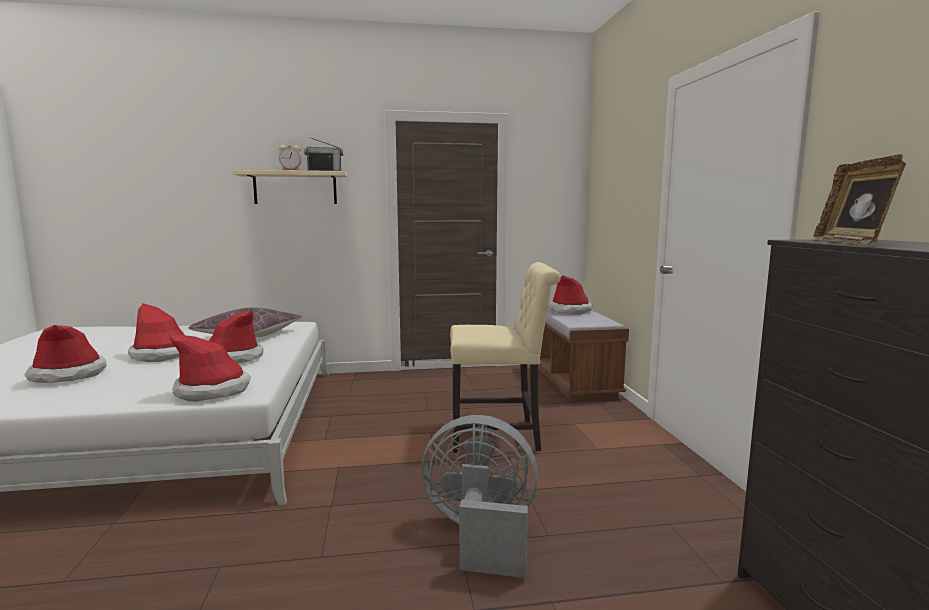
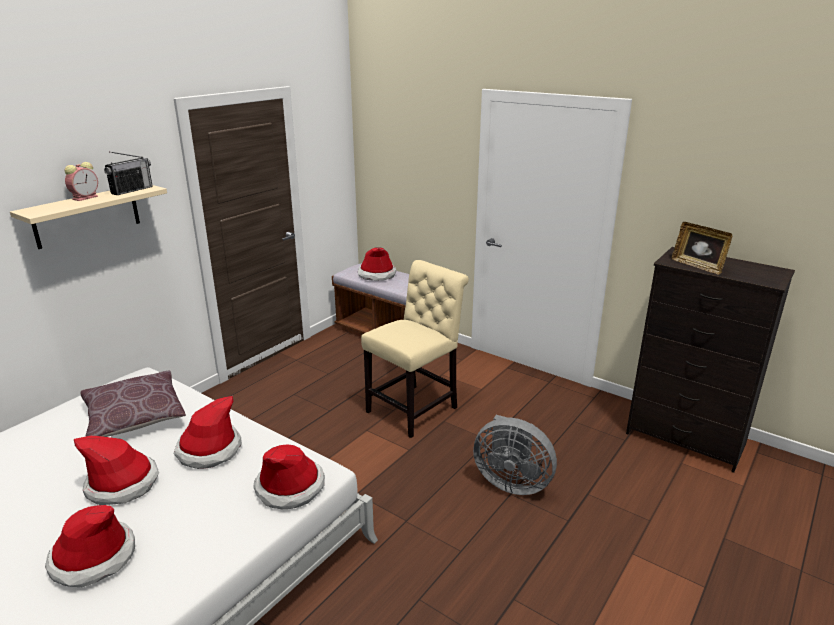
camera: 45 degrees left, 15 degrees up
grey fan [422,415,538,578] -> grey fan turned 120 degrees counterclockwise [473,415,557,495]

